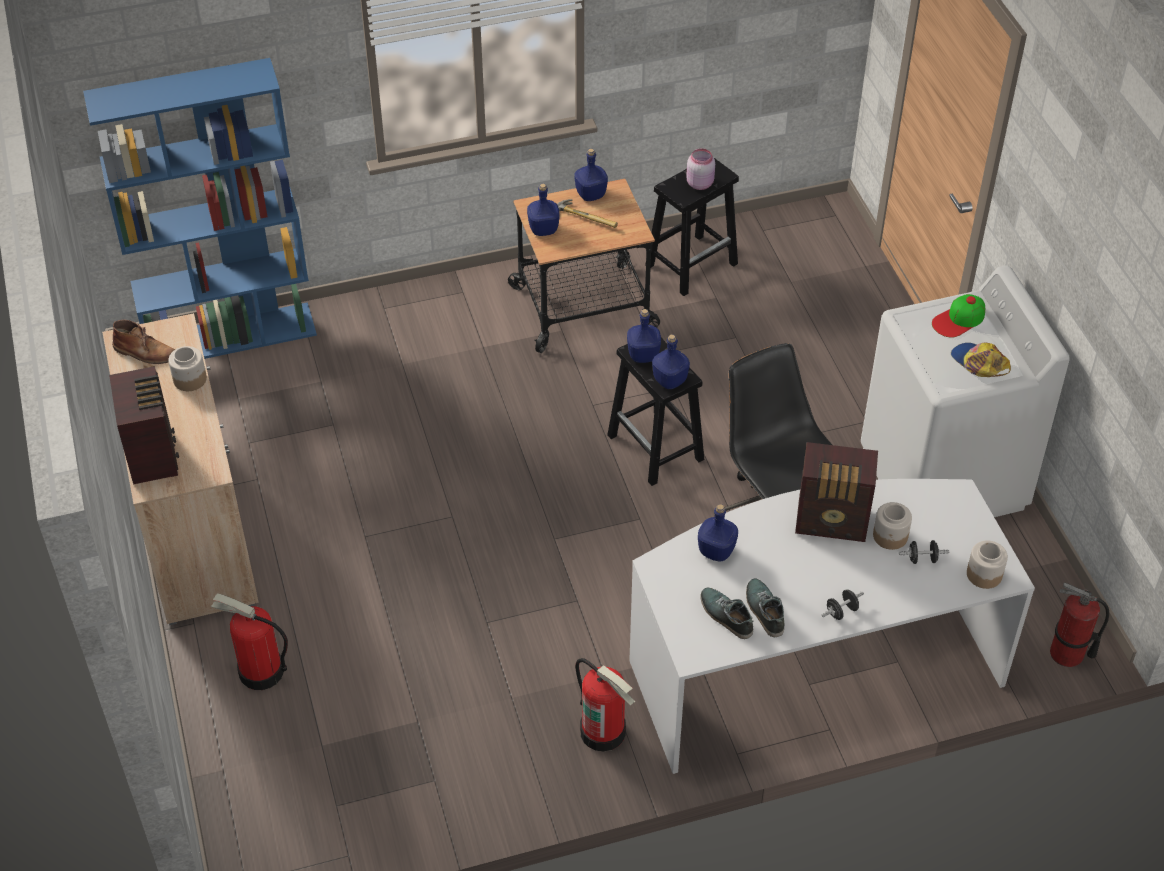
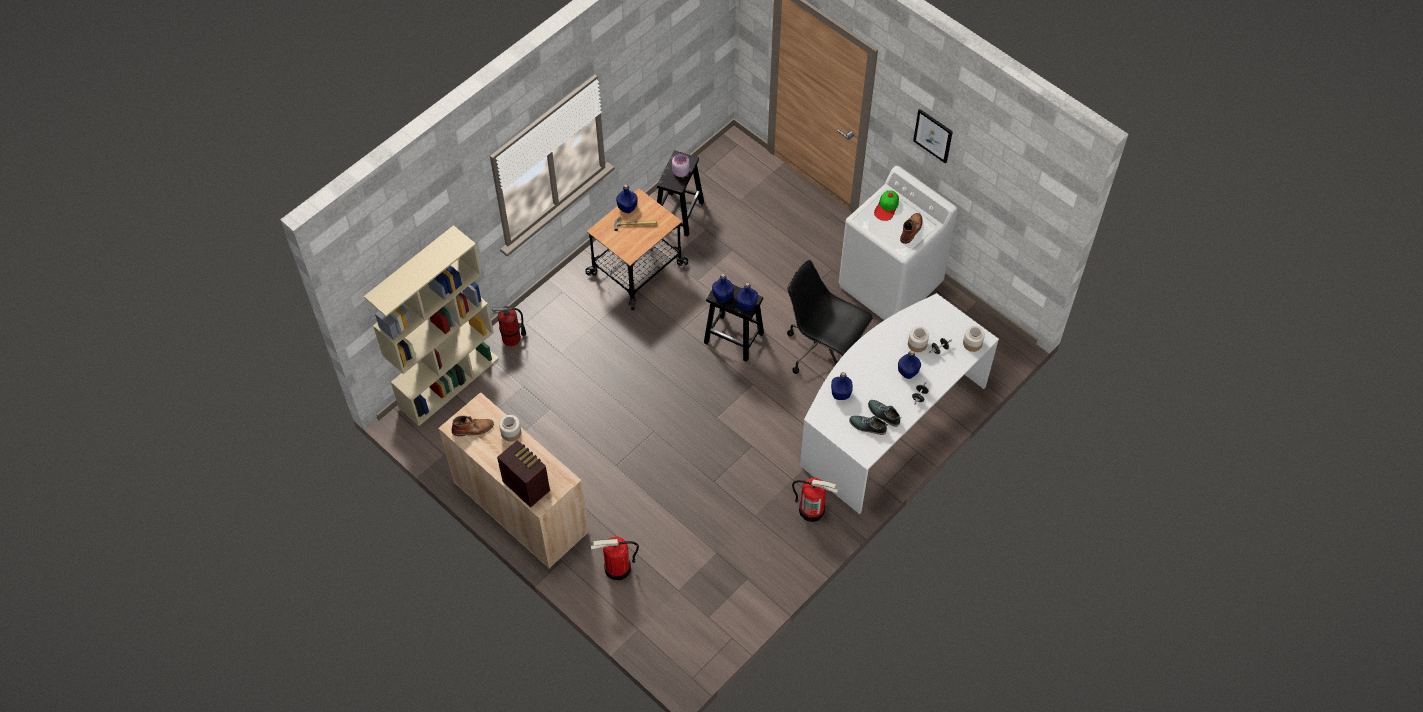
camera: 30 degrees left, 10 degrees up
blue bookcase [83,58,317,359] -> beige bookcase [364,225,499,426]
blue bottle [527,184,560,236] -> blue bottle moved to [898,350,921,379]
radio [795,442,878,542] -> none
cap [951,343,1011,377] -> brown boot [900,213,923,244]
fire extinguisher [1050,582,1109,667] -> fire extinguisher moved to [492,306,526,346]
none -> picture [913,109,953,164]

